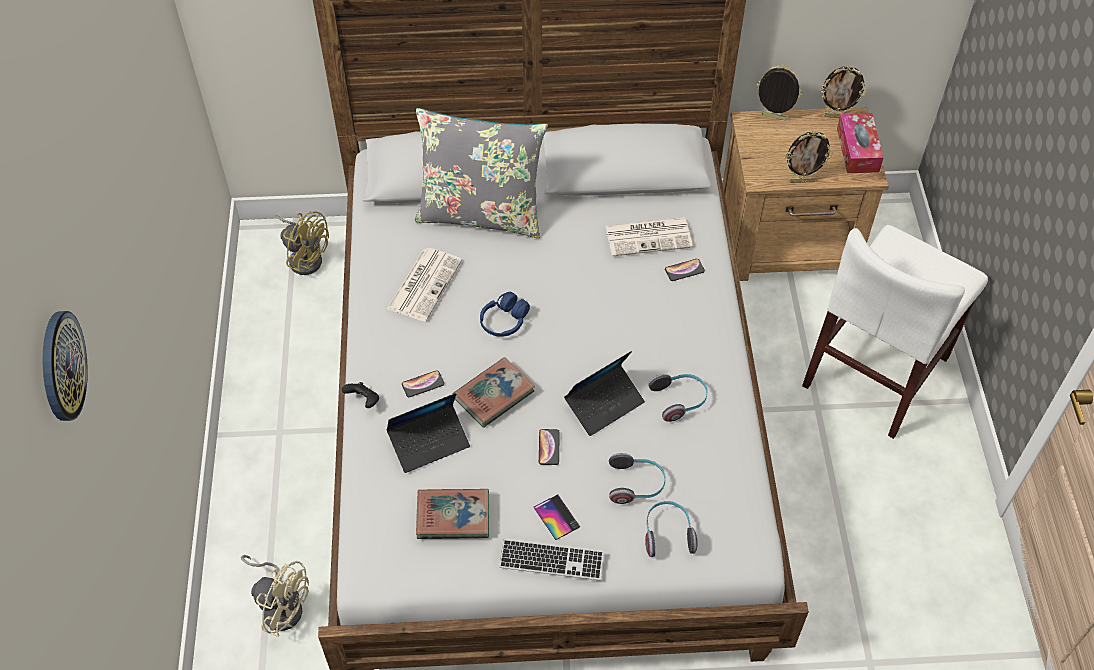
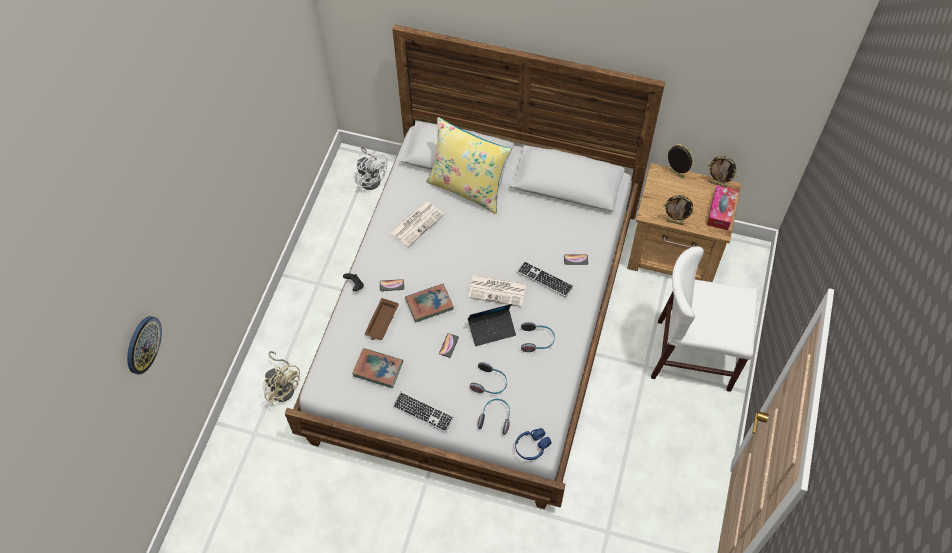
camera: 20 degrees right, 5 degrees up
wall clock [42,311,88,421] -> wall clock moved to [127,316,162,375]
yellow fan [276,211,329,275] -> white fan [355,147,387,190]
laptop [386,393,470,473] -> brown tray [365,298,399,340]
grey pillow [415,108,548,238] -> yellow pillow [426,117,512,214]
blue headphones [480,292,530,337] -> blue headphones moved to [515,428,551,460]
phone [534,494,580,540] -> none
newspaper [605,217,693,257] -> newspaper moved to [468,275,526,307]
white chair [802,225,988,439] -> white chair turned 45 degrees clockwise [651,246,758,392]
none -> keyboard [517,261,574,297]

